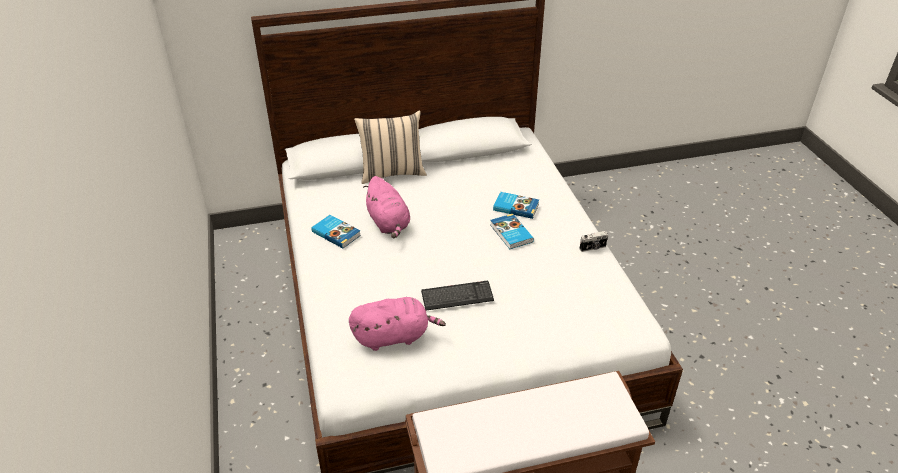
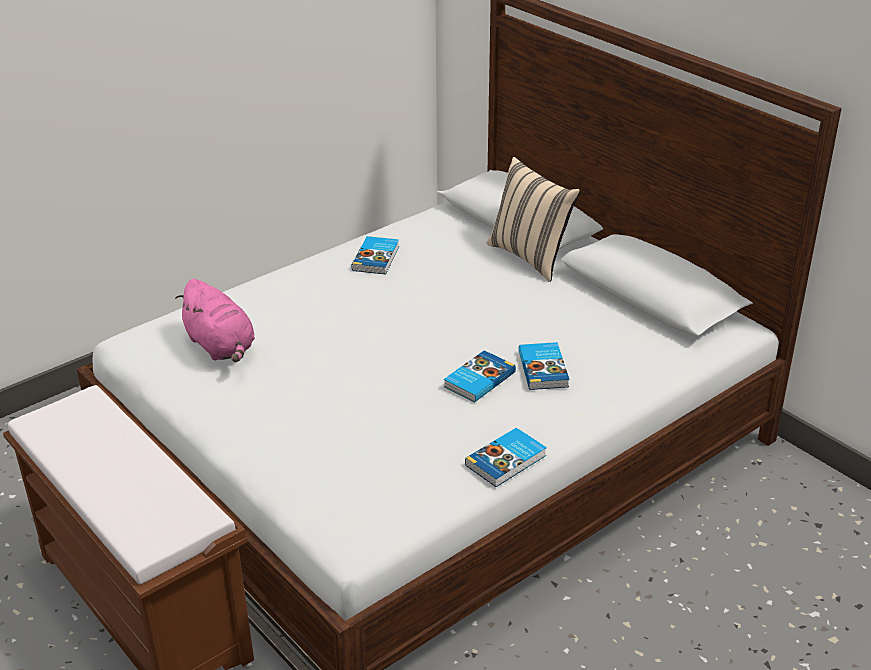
camera: 65 degrees right, 5 degrees down
pink plush toy [363,176,410,238] -> none
keyboard [421,281,494,310] -> none
camera [579,231,608,252] -> book [465,428,547,487]

